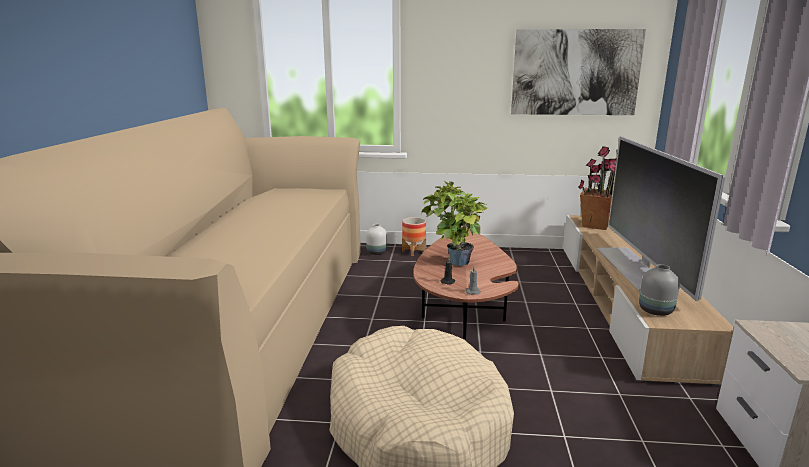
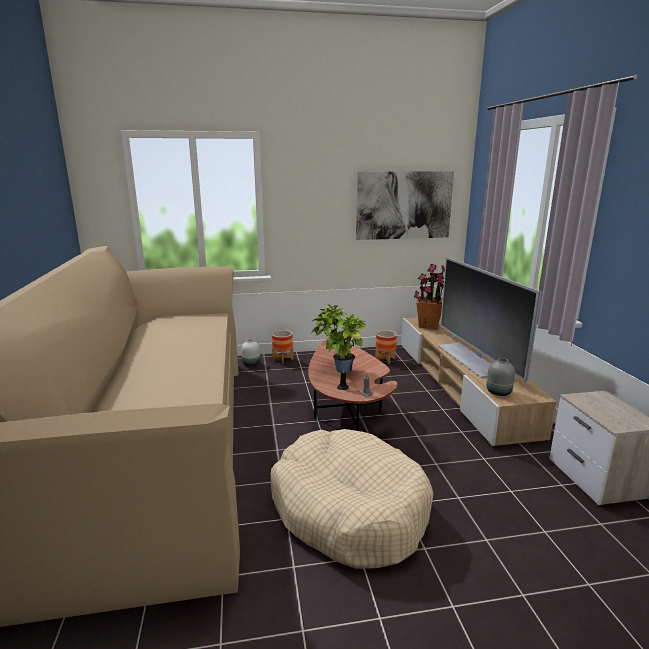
camera: 15 degrees left, 0 degrees up
none -> planter [375,330,397,364]

